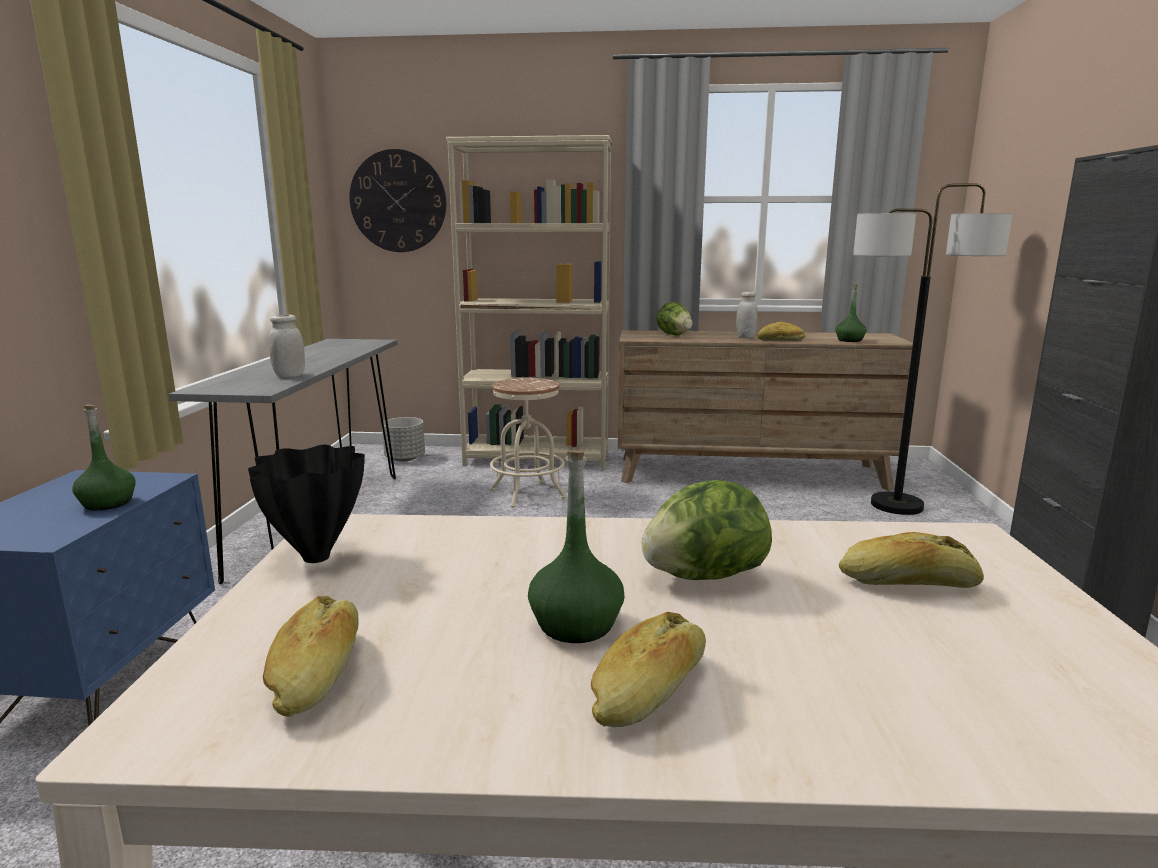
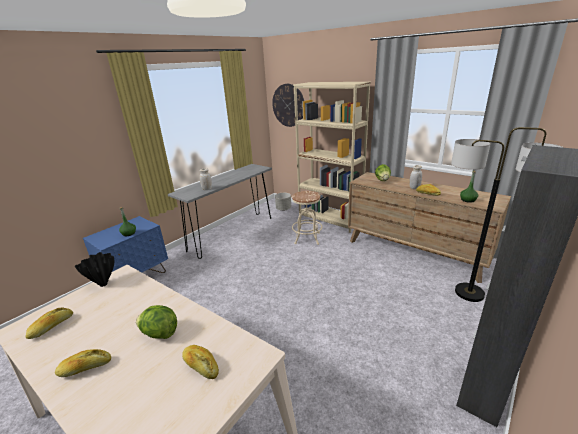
camera: 35 degrees right, 10 degrees up
green bottle [528,450,624,643] -> none

